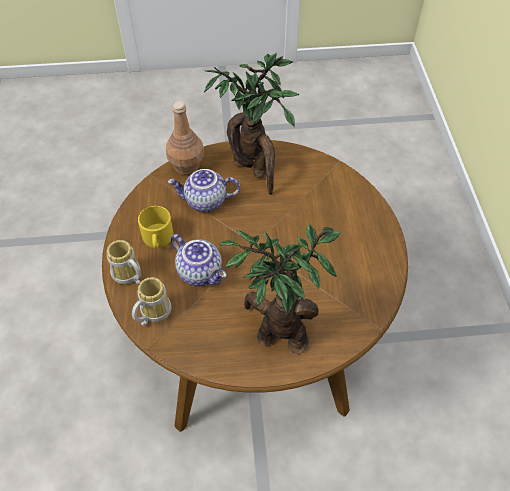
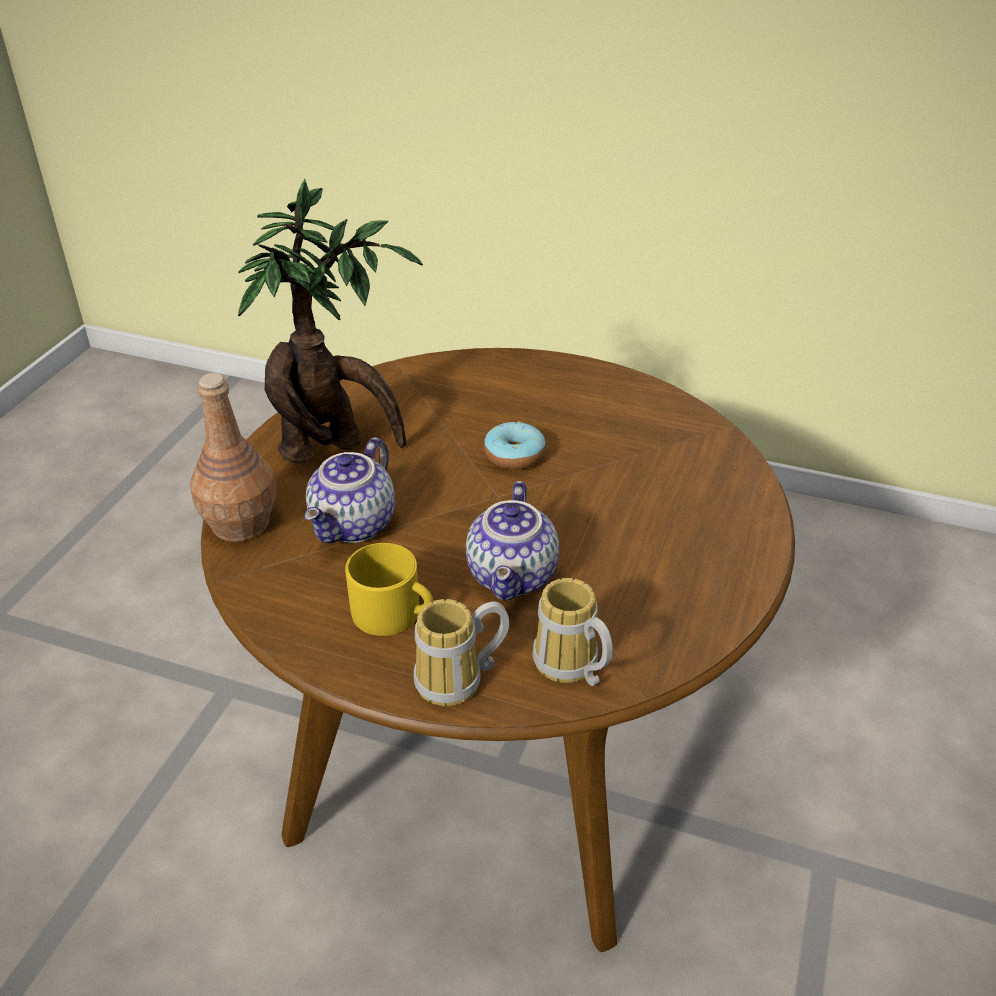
camera: 65 degrees left, 15 degrees down
teapot [171,234,226,286] -> teapot turned 120 degrees clockwise [466,481,559,601]
potted plant [219,225,342,354] -> none
none -> donut [484,421,545,470]

